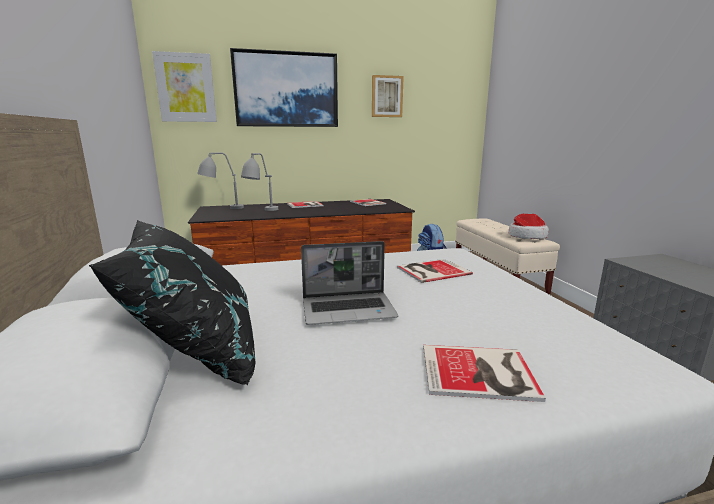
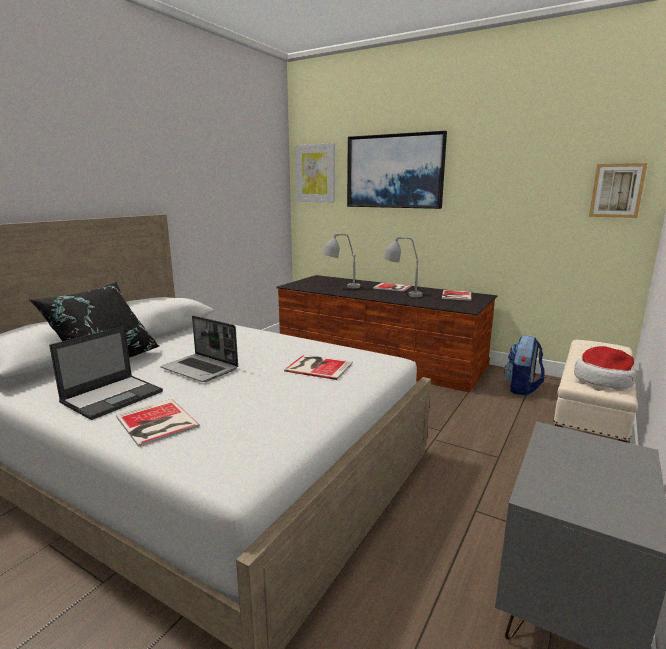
camera: 45 degrees right, 0 degrees up
grey table lamp [197,152,244,209] -> grey table lamp moved to [382,237,423,297]
picture [372,75,404,117] -> picture moved to [589,163,647,218]
none -> laptop [49,326,163,420]

